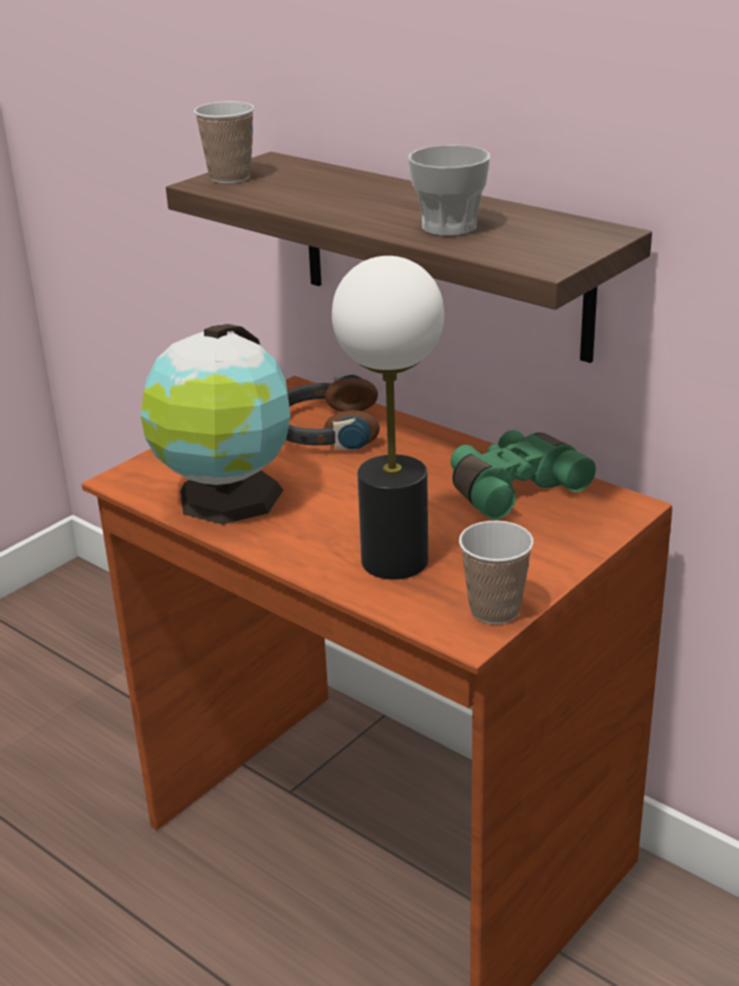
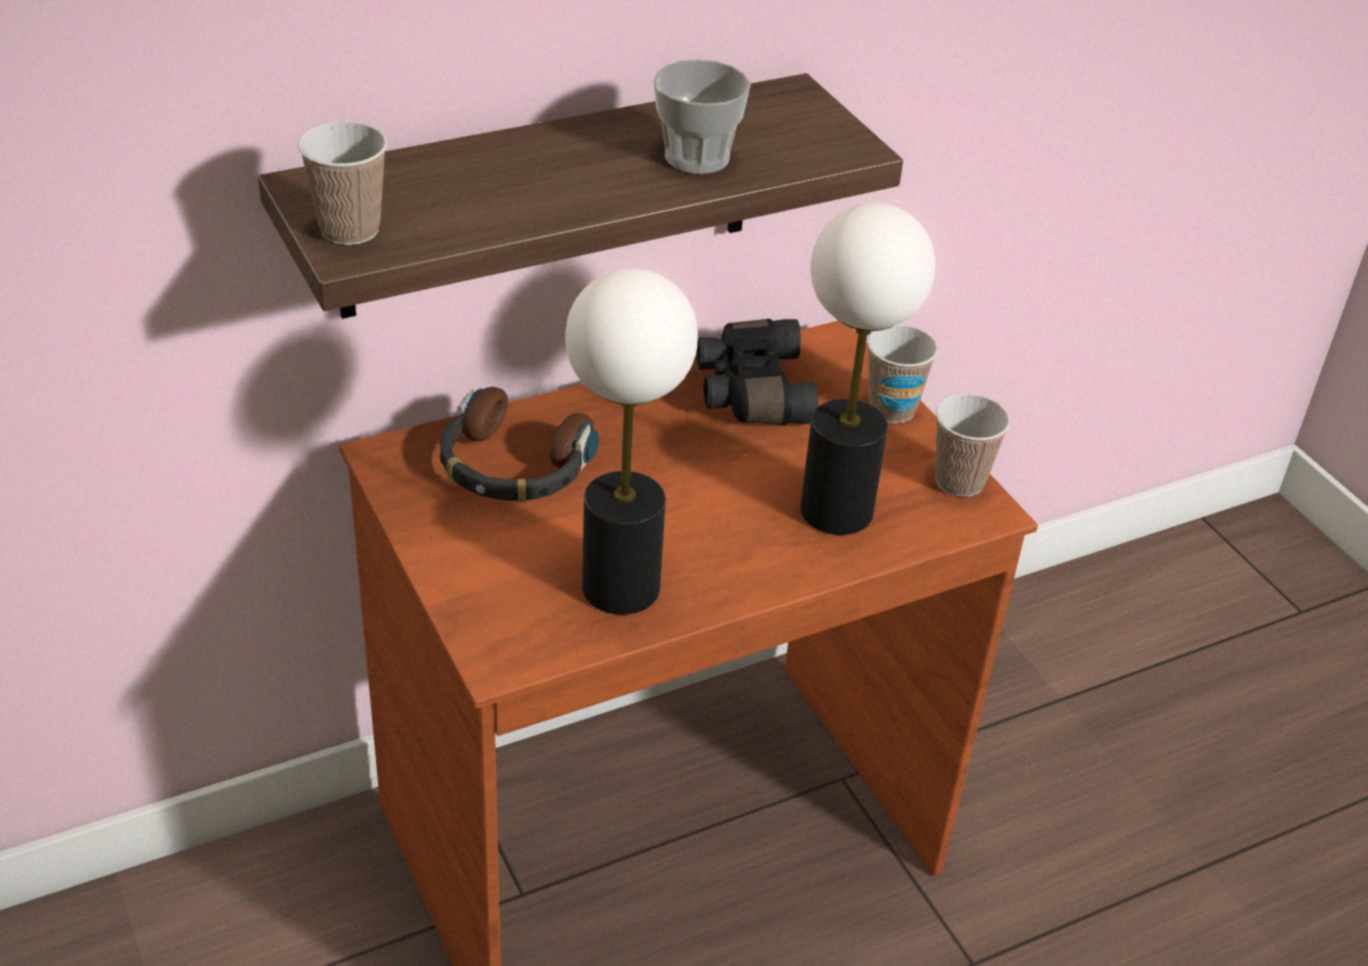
camera: 70 degrees left, 10 degrees up
globe [141,324,290,525] -> table lamp [565,268,698,615]
green binoculars [450,430,596,520] -> black binoculars [696,319,818,425]
none -> cup [867,324,938,423]

